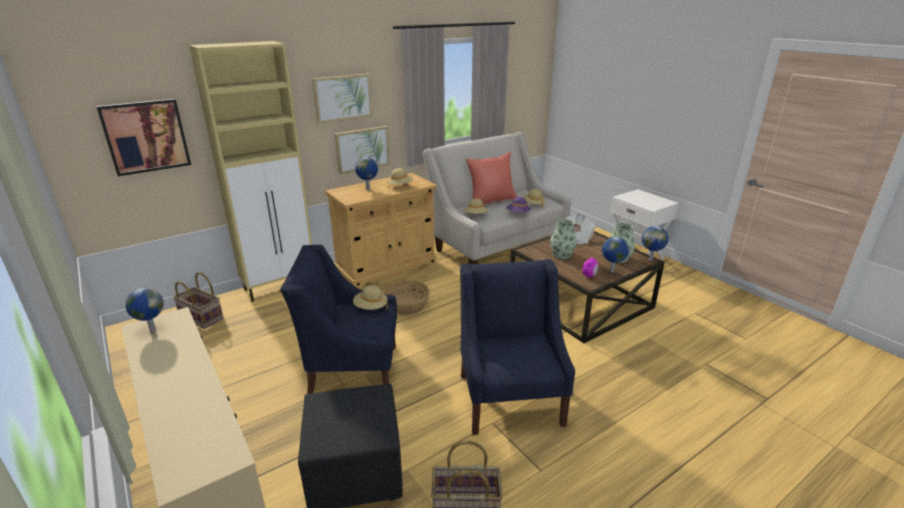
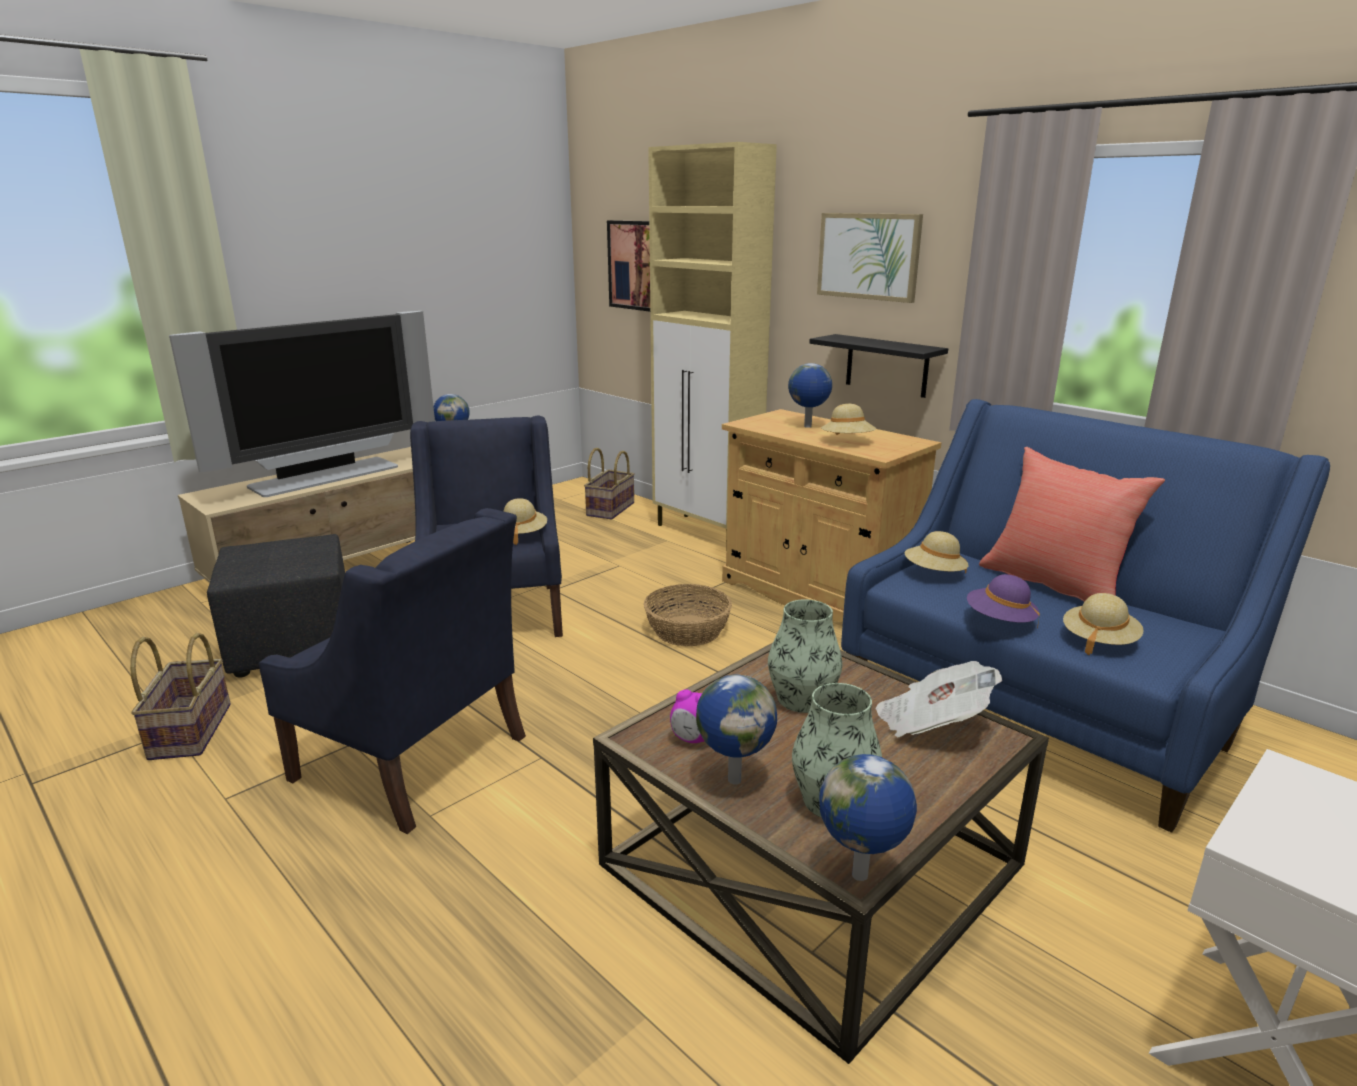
camera: 80 degrees right, 5 degrees down
picture [335,126,390,174] -> black shelf [809,334,948,398]
beige sofa [423,132,571,265] -> blue sofa [841,399,1330,833]
blue armchair [460,259,575,435] -> blue armchair turned 45 degrees clockwise [259,508,526,834]
none -> television [169,311,435,497]

